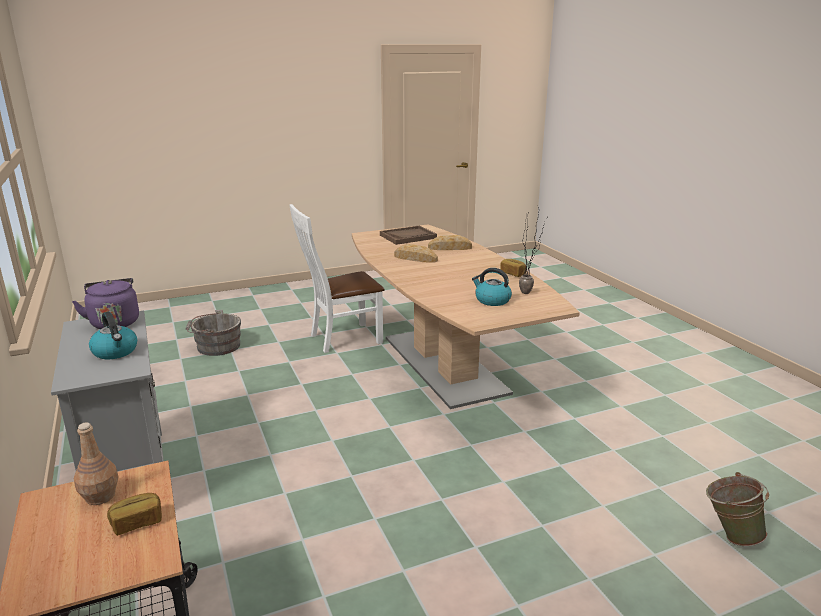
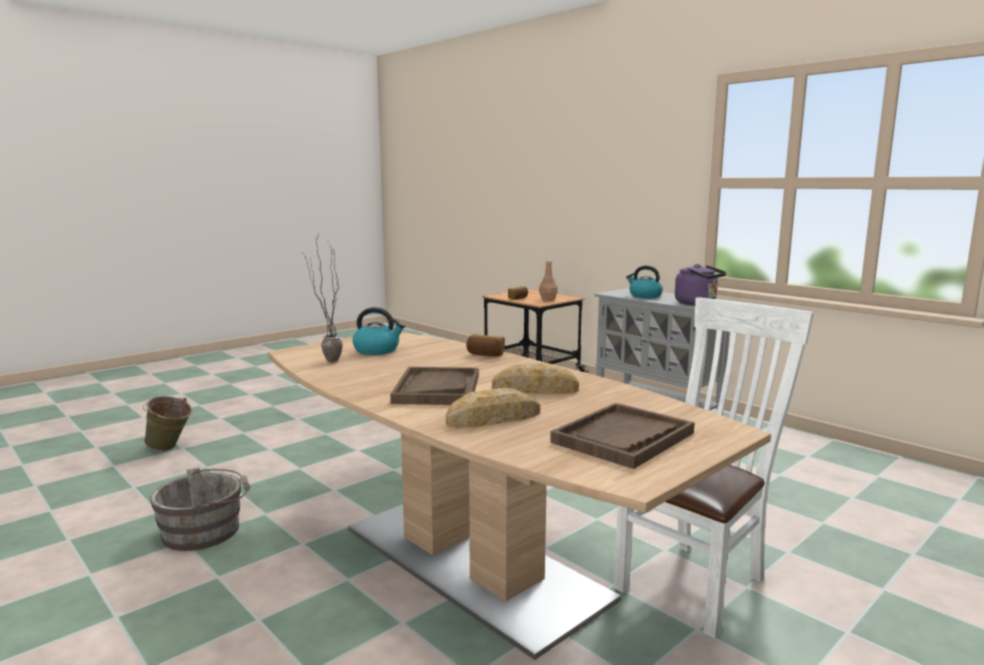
camera: 160 degrees right, 10 degrees down
grey bucket [186,310,241,356] -> grey bucket moved to [150,467,250,551]
bread [500,259,527,277] -> bread moved to [466,334,505,357]
none -> brown tray [390,367,479,405]

